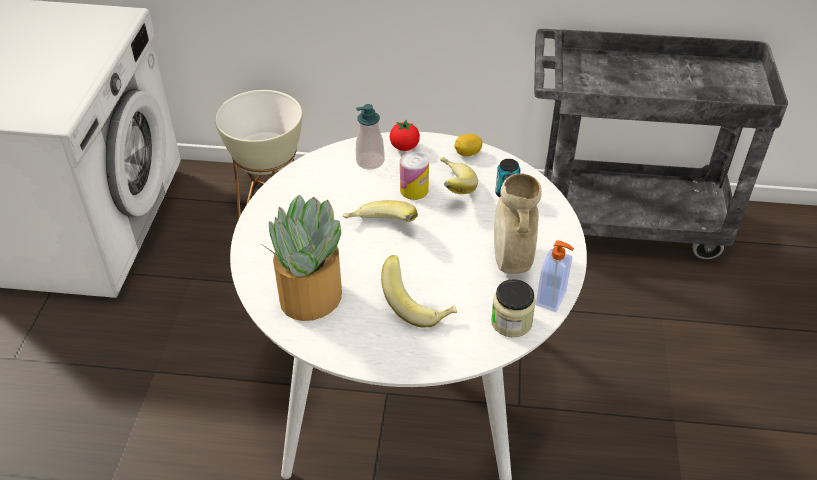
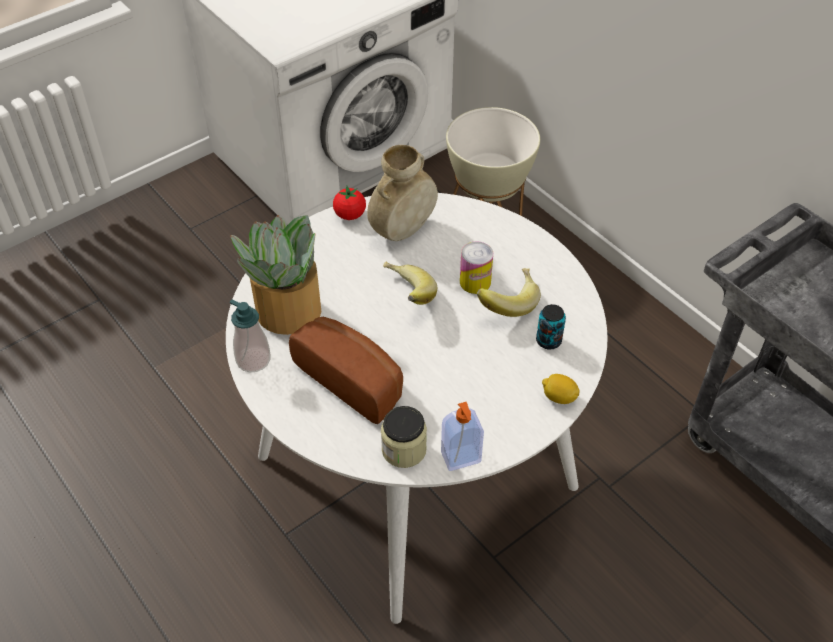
camera: 45 degrees right, 5 degrees up
soap dispenser [356,104,385,170] -> soap dispenser moved to [230,300,270,372]
banana [381,255,457,328] -> bread [289,317,403,424]
tomato [390,120,420,151] -> tomato moved to [333,186,366,220]
lemon [454,134,483,156] -> lemon moved to [542,374,580,404]
beige vase [494,173,542,274] -> beige vase moved to [367,145,438,241]

